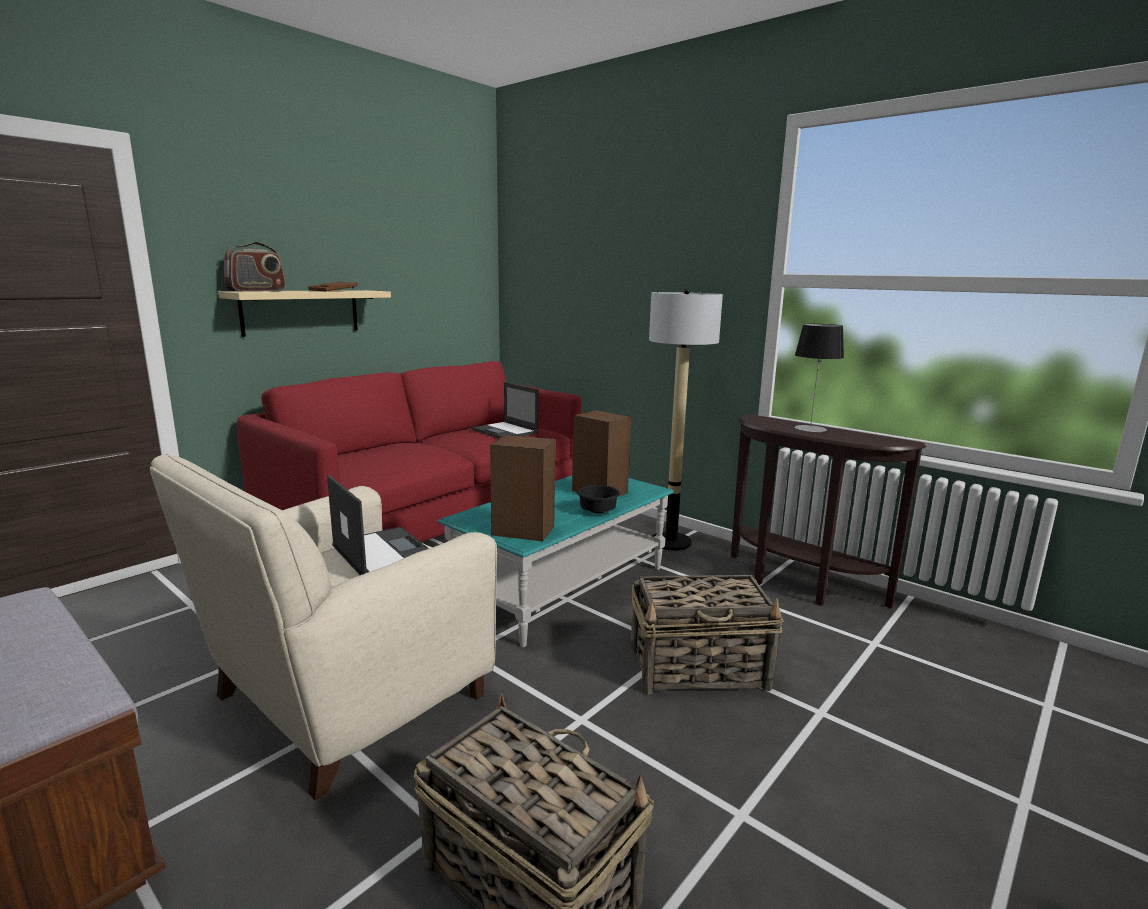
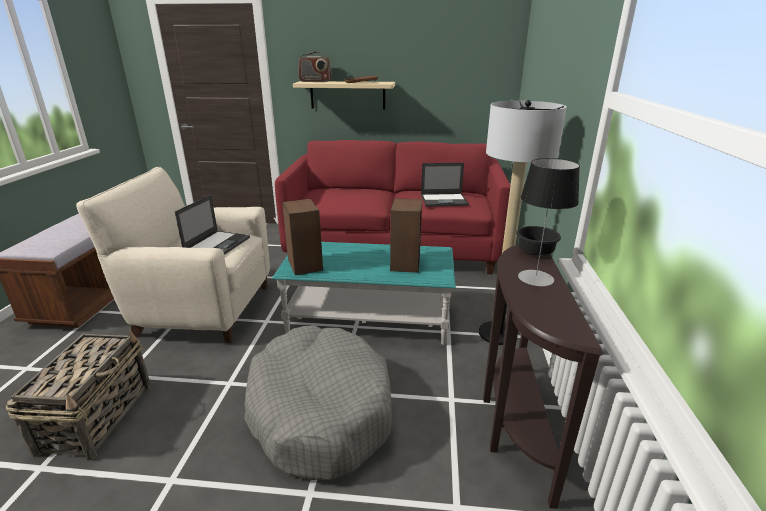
camera: 55 degrees right, 10 degrees up
laptop [472,382,539,438] -> laptop turned 105 degrees counterclockwise [421,163,469,206]
black bowl [577,485,620,513] -> black bowl moved to [516,226,561,255]
basket [631,575,784,694] -> grey dog bed [244,325,392,480]

